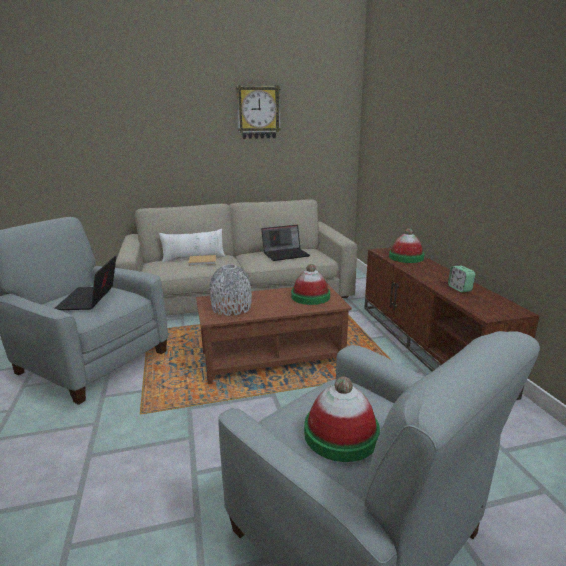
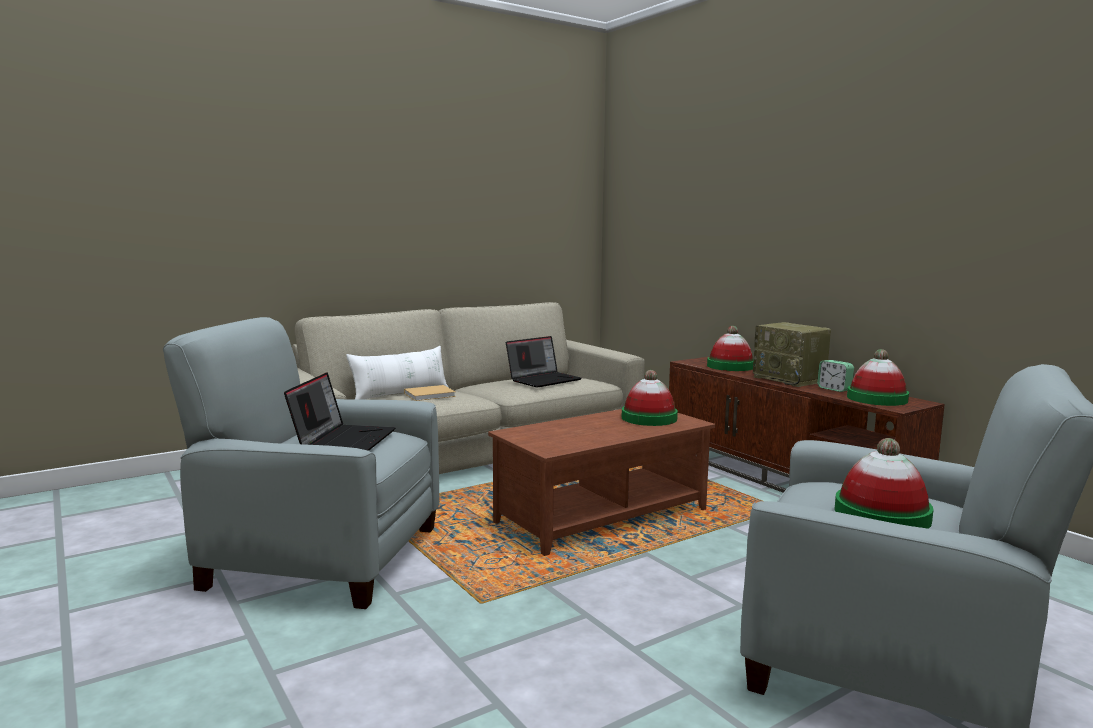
camera: 20 degrees left, 10 degrees down
laptop [54,256,116,310] -> laptop turned 150 degrees counterclockwise [284,372,395,451]
grey vase [209,264,252,316] -> none
wall clock [236,85,281,139] -> none
none -> radio [753,322,831,387]
none -> hat [847,349,909,406]

